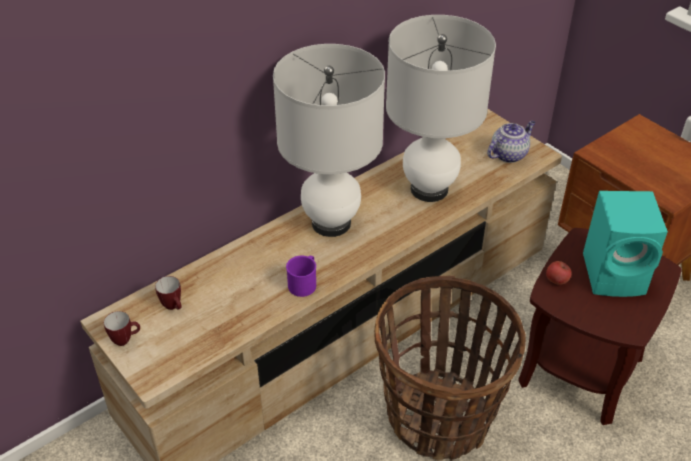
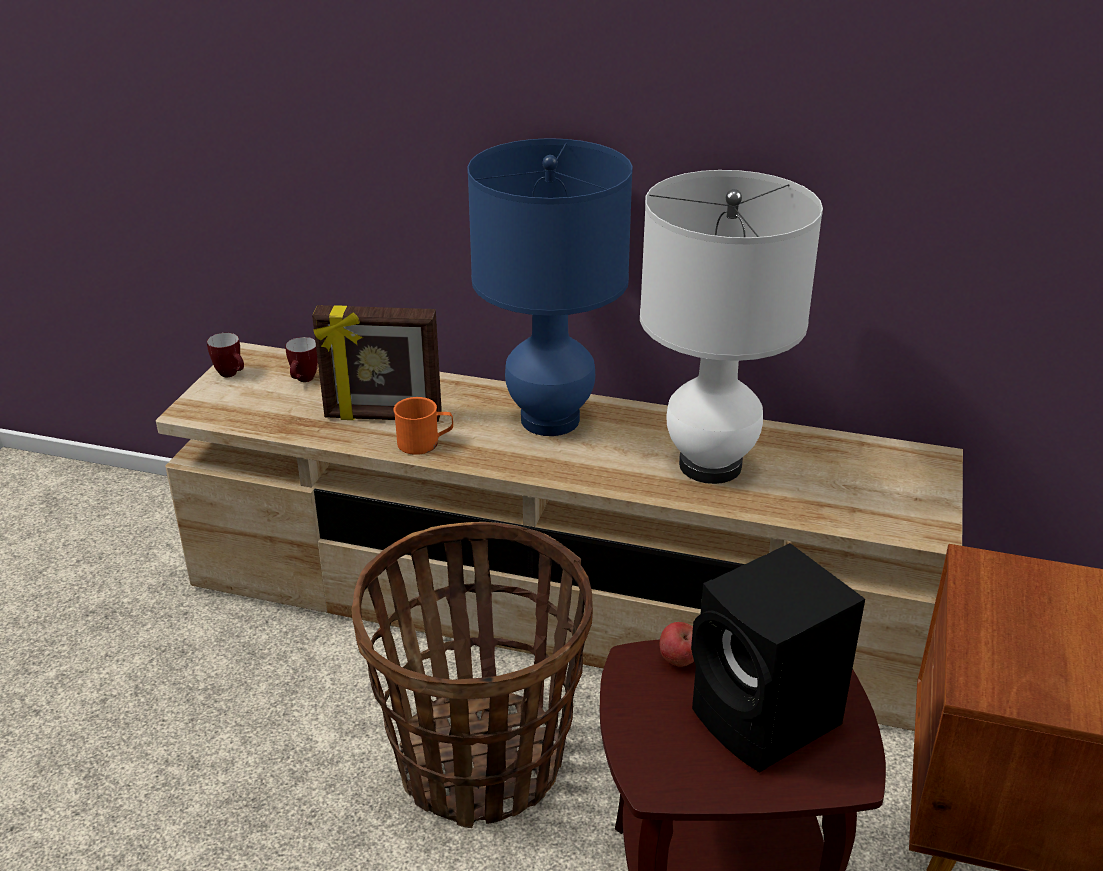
camera: 55 degrees right, 10 degrees down
white table lamp [273,44,385,237] -> blue table lamp [467,138,633,436]
purple mug [286,256,316,297] -> orange mug [394,397,453,455]
teapot [487,121,535,163] -> none
turquoise speaker [583,191,668,297] -> black speaker [691,543,865,773]
none -> picture frame [312,305,442,422]

